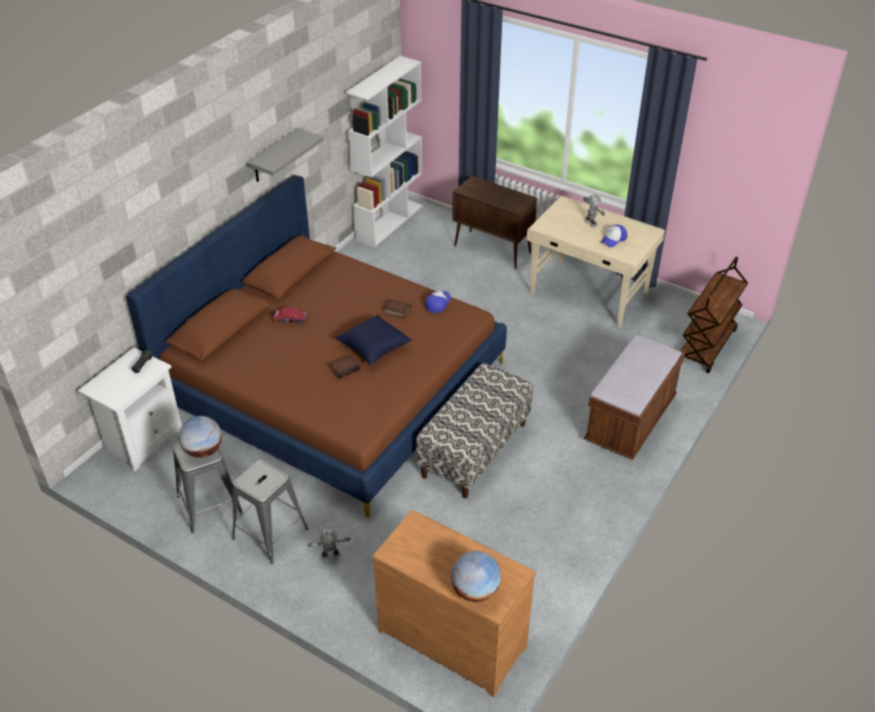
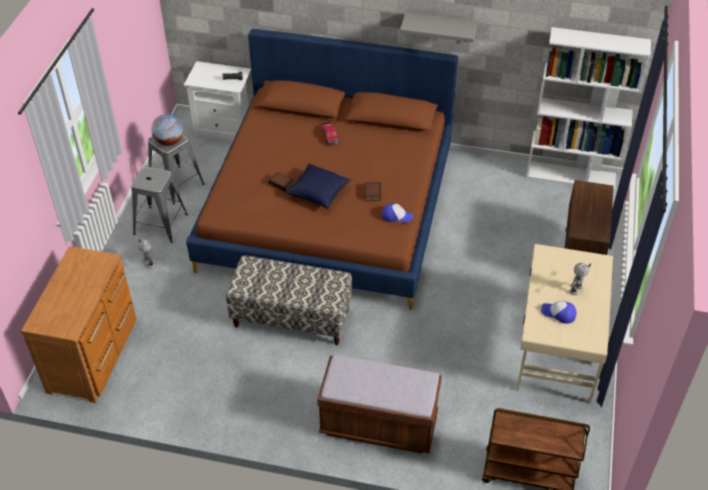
camera: 70 degrees right, 5 degrees up
globe [451,551,501,602] -> none

